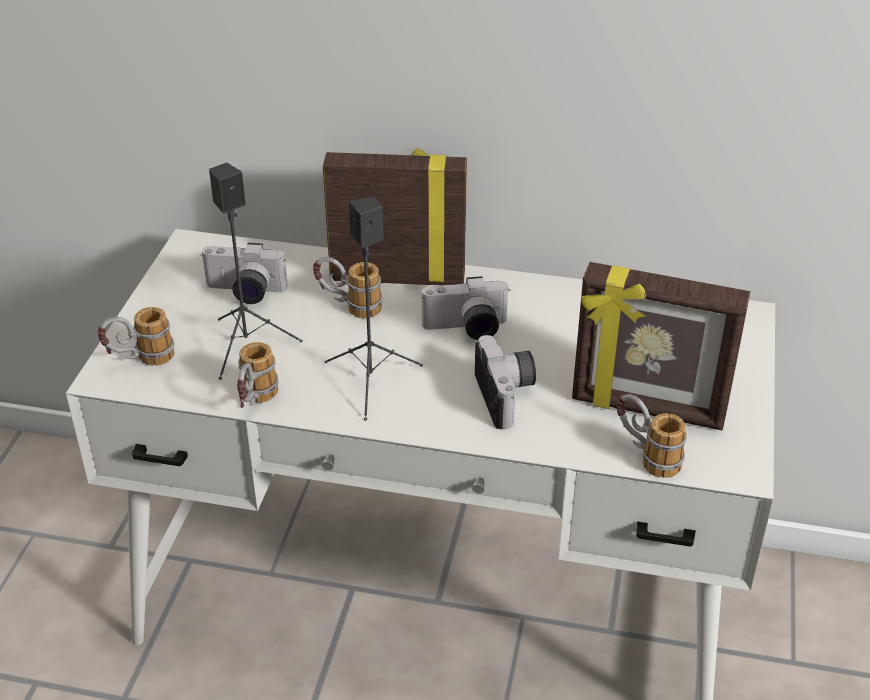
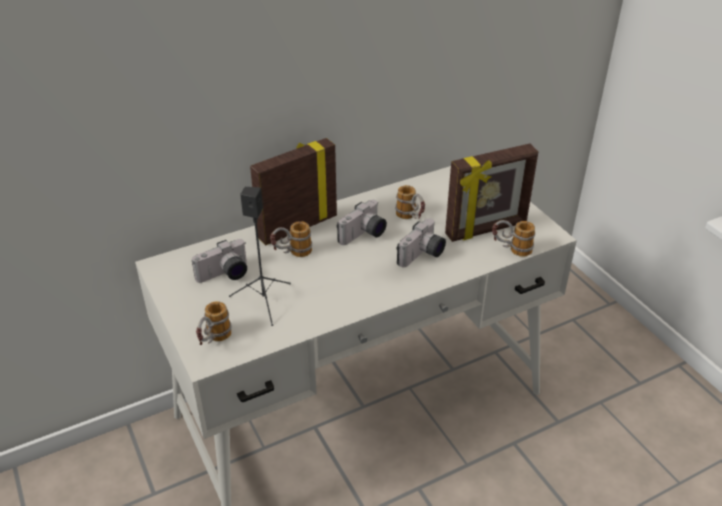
camera: 40 degrees left, 0 degrees up
mug [237,342,279,408] -> mug moved to [395,185,425,219]
black speaker [324,196,423,421] -> none
camera [475,335,536,429] -> camera turned 90 degrees clockwise [396,218,446,267]

